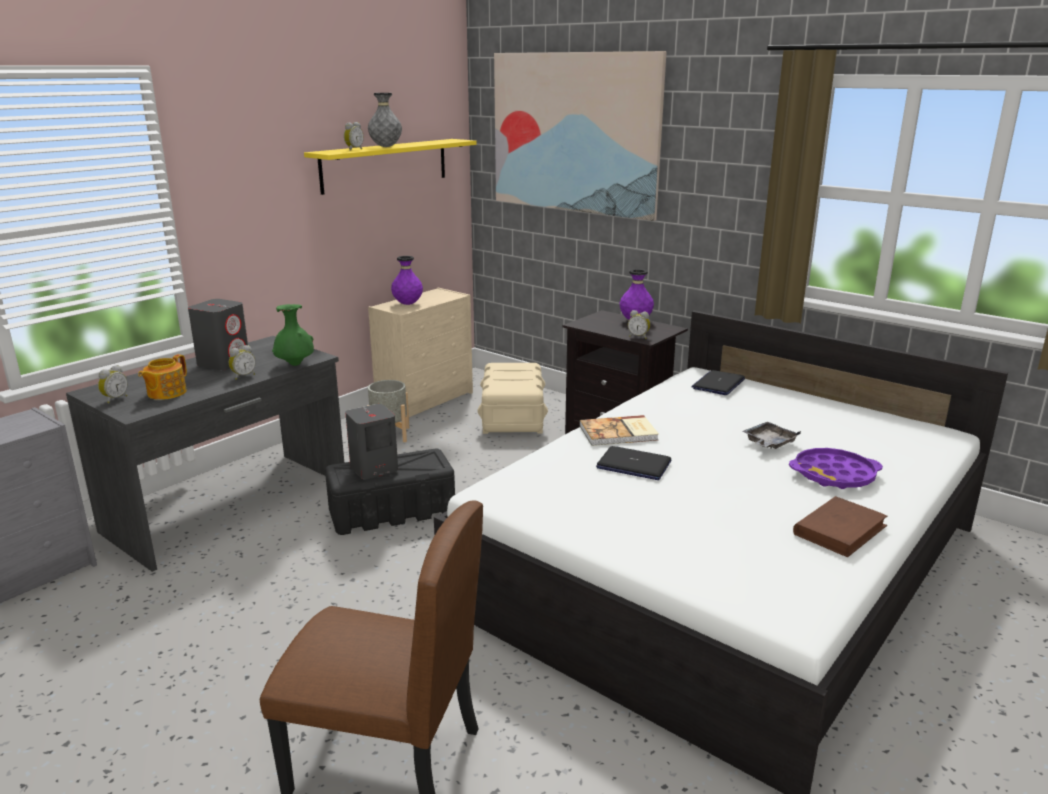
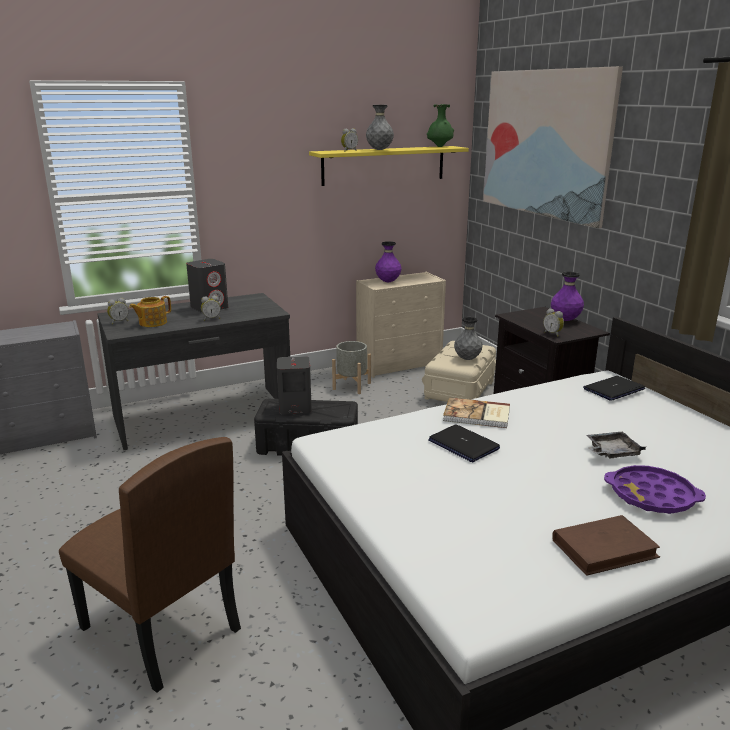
camera: 25 degrees right, 0 degrees up
green vase [272,304,314,366] -> green vase moved to [427,104,454,147]
none -> grey vase [454,317,483,360]

